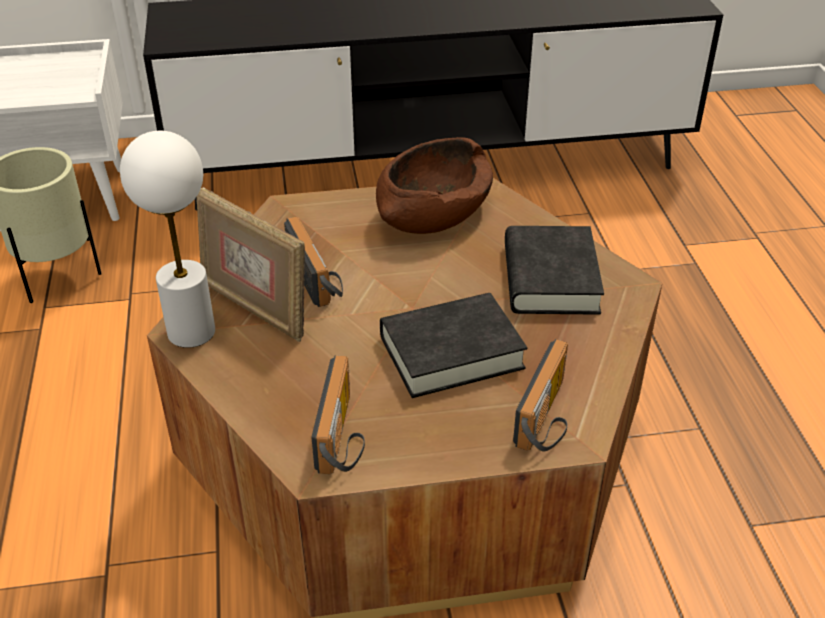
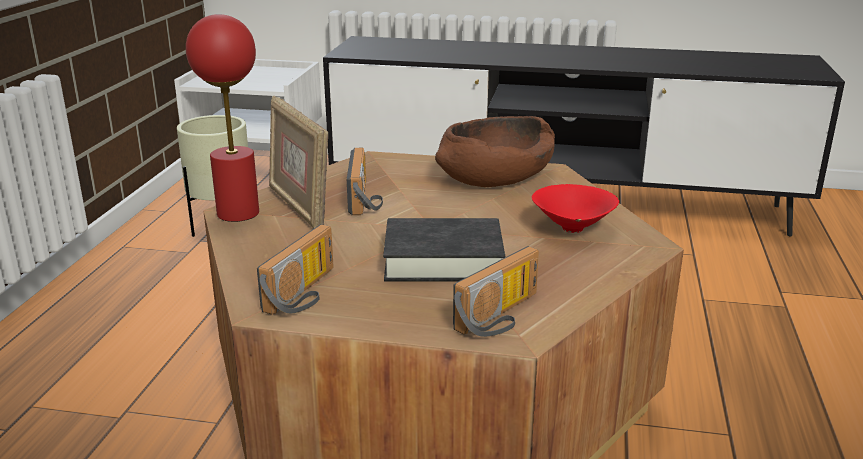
camera: 20 degrees right, 15 degrees down
white table lamp [120,131,215,348] -> red table lamp [186,14,259,222]
black book [505,226,604,315] -> red bowl [532,184,619,233]

